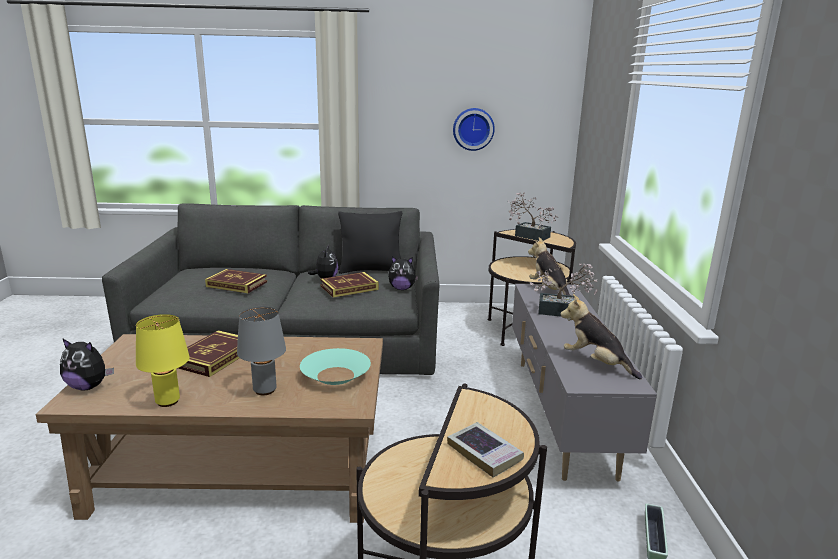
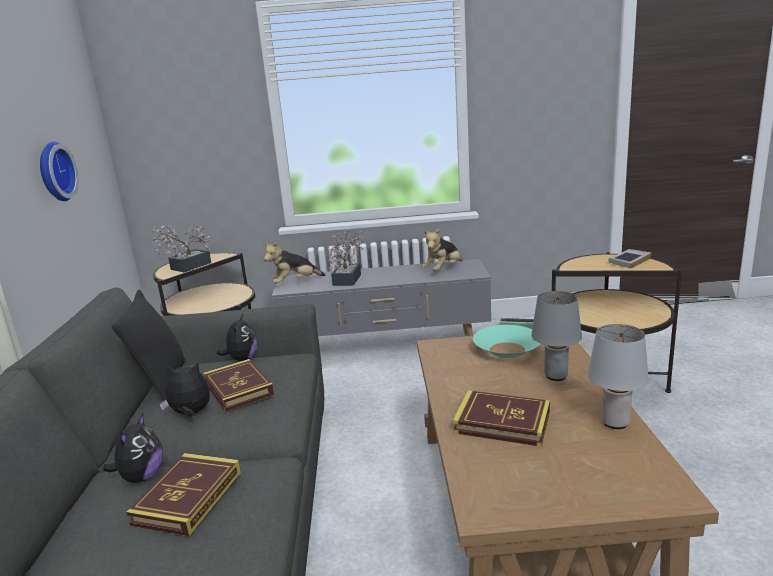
camera: 90 degrees left, 0 degrees up
plush toy [60,338,114,390] -> plush toy moved to [103,413,163,483]
yellow table lamp [136,314,190,407] -> grey table lamp [588,324,648,429]

